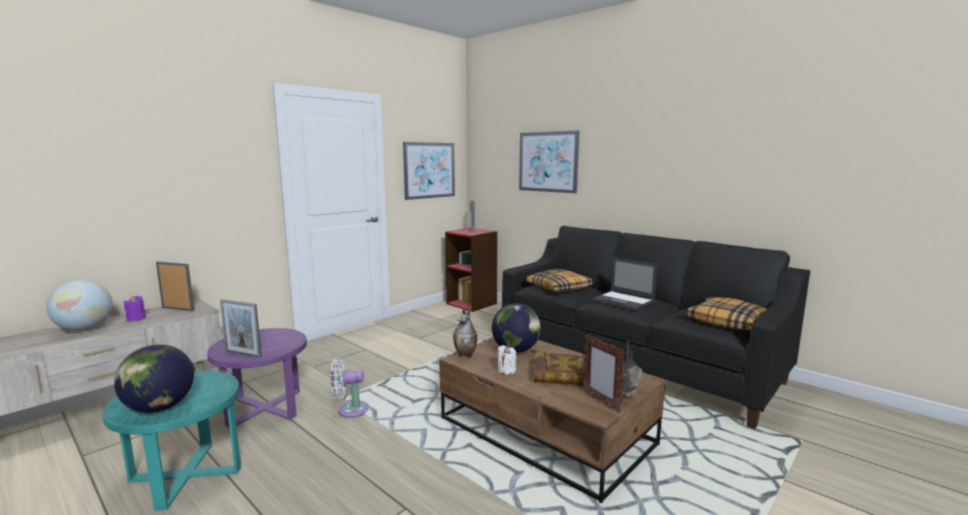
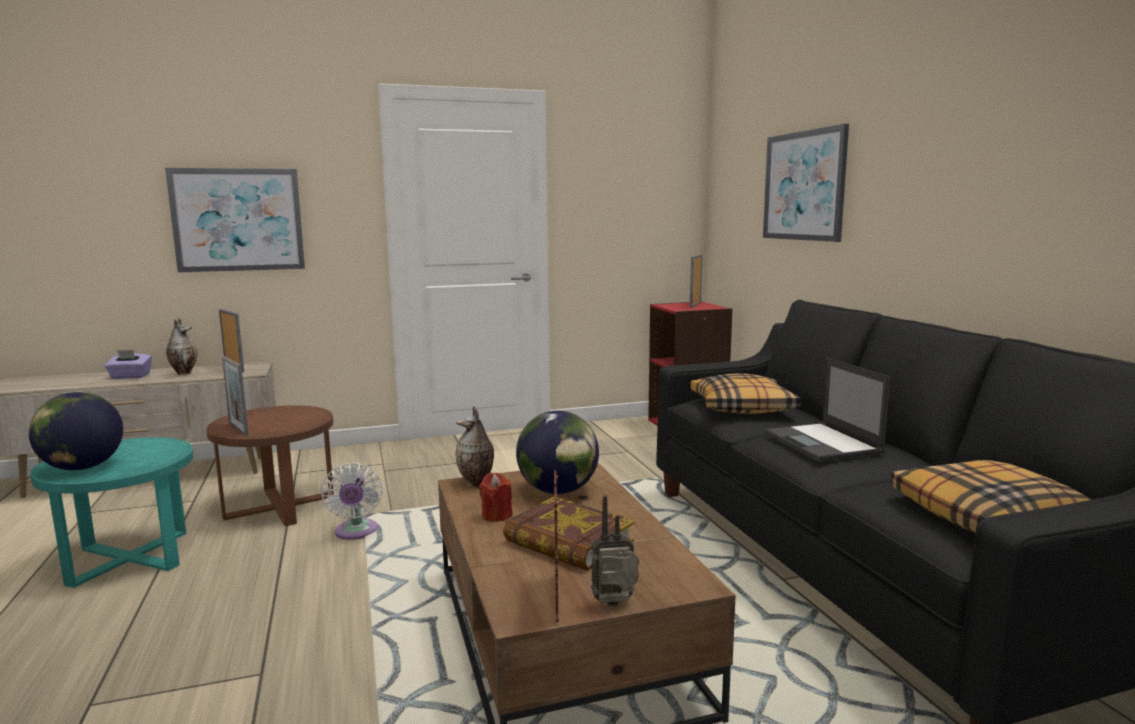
camera: 30 degrees right, 0 degrees up
globe [46,280,113,331] -> purple tissue box [105,350,152,379]
purple candle [124,296,146,321] -> vase [166,318,198,375]
purple side table [207,328,307,428] -> brown side table [206,405,334,526]
white fan [330,358,369,418] -> white fan turned 120 degrees counterclockwise [321,463,383,540]
picture [403,142,455,200] -> picture moved to [165,168,305,273]
white candle [498,345,516,375] -> red candle [479,473,513,522]

